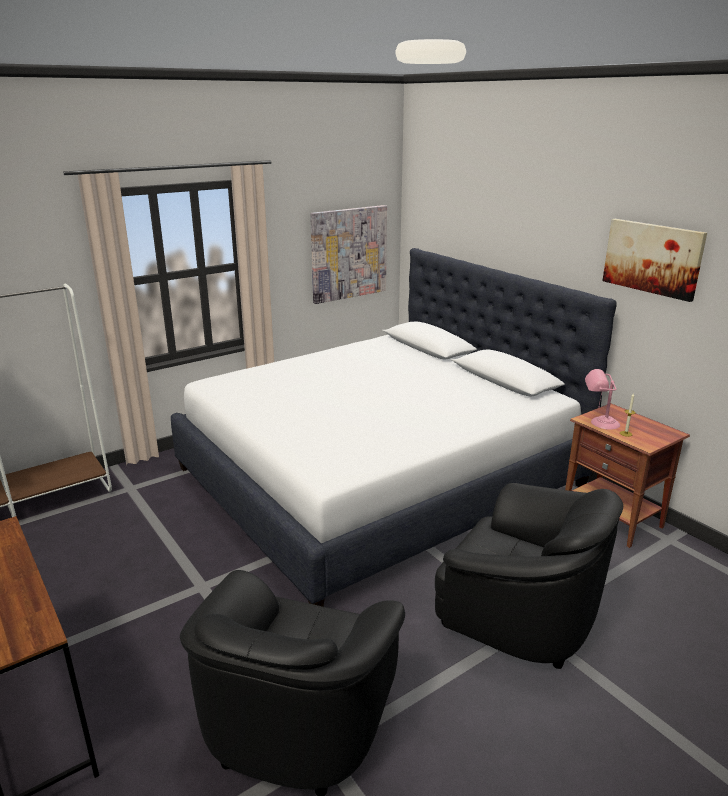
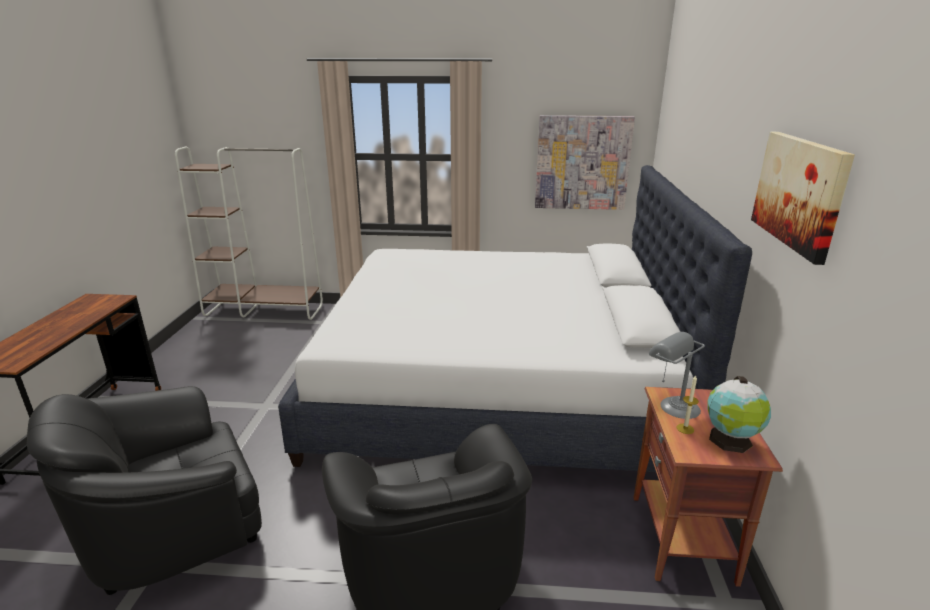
camera: 40 degrees right, 0 degrees up
pink table lamp [585,369,620,430] -> grey table lamp [649,332,705,419]
none -> globe [708,376,771,453]

